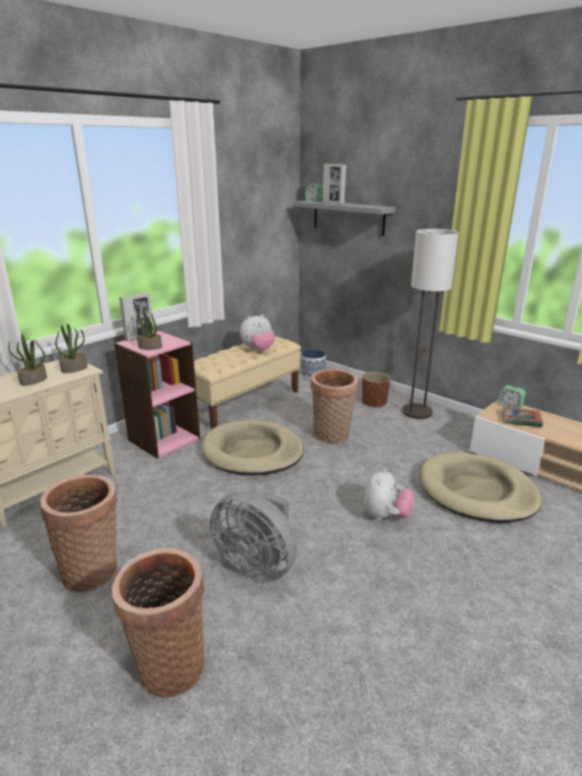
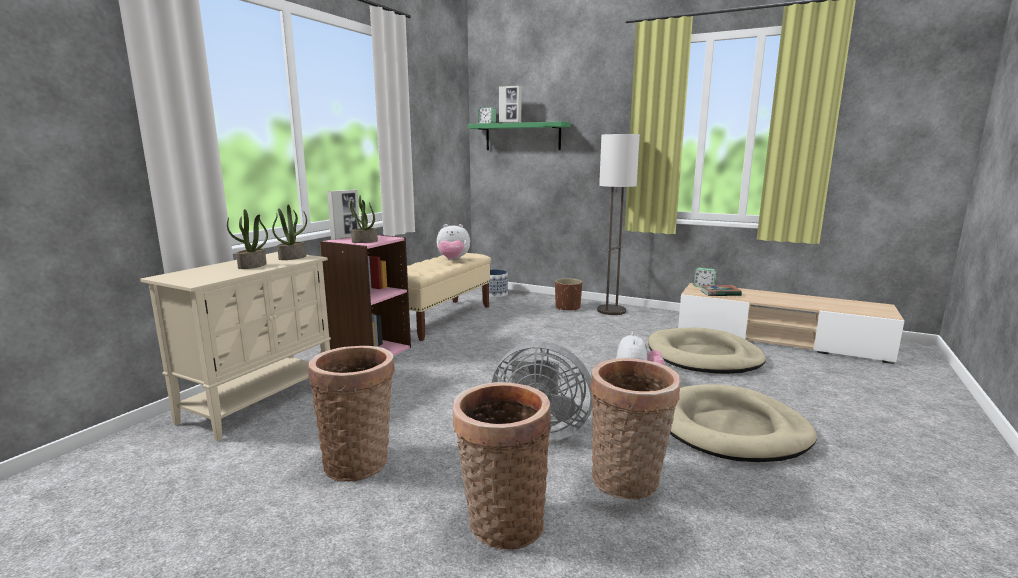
camera: 15 degrees left, 10 degrees down
beige dog bed [202,420,304,475] -> beige dog bed moved to [670,384,817,462]
plush toy [240,314,275,350] -> plush toy turned 45 degrees clockwise [437,224,470,260]
grey shelf [294,200,396,236] -> green shelf [468,121,571,150]
basket [310,369,358,443] -> basket moved to [590,358,681,500]

